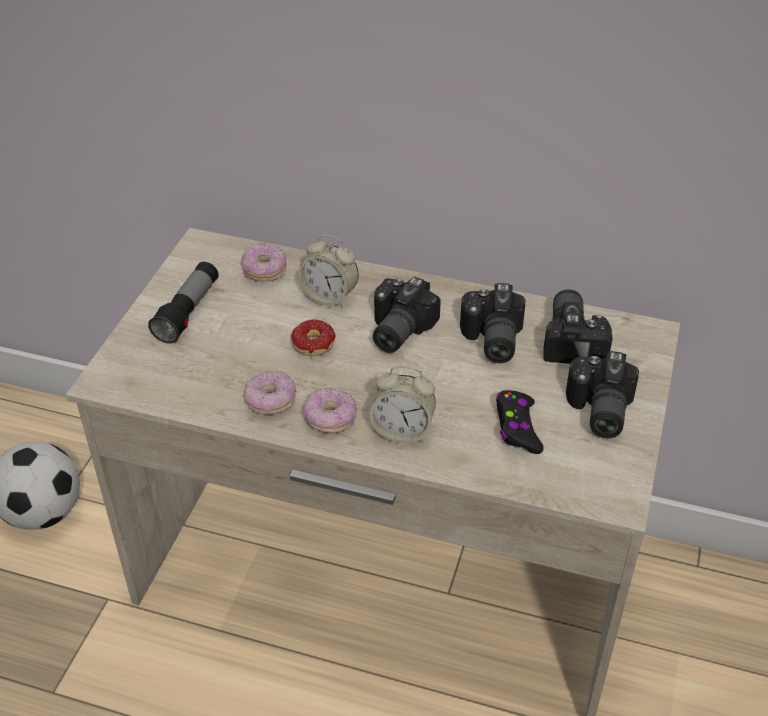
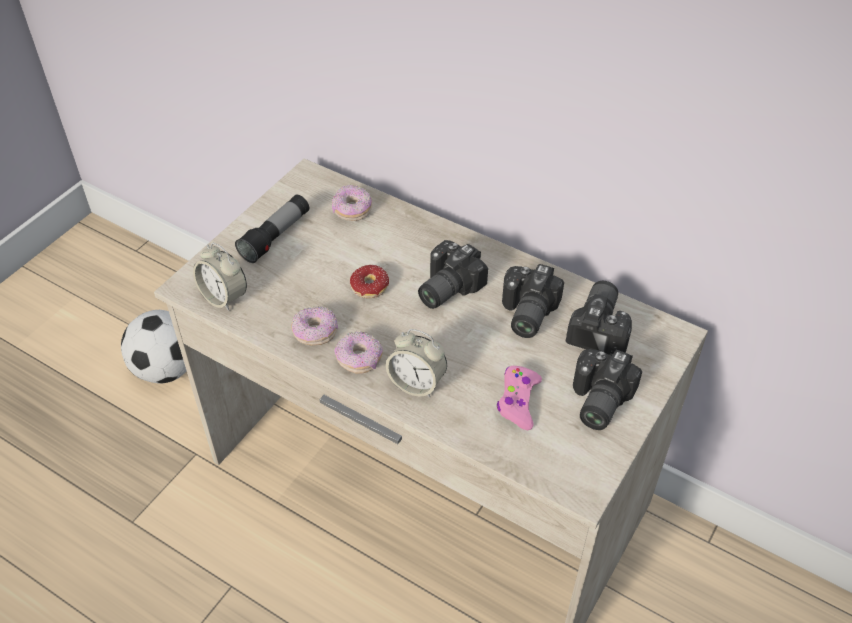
camera: 15 degrees right, 5 degrees up
alarm clock [298,235,359,308] -> alarm clock moved to [193,243,247,311]
black game controller [496,390,544,454] -> pink game controller [497,366,542,430]

